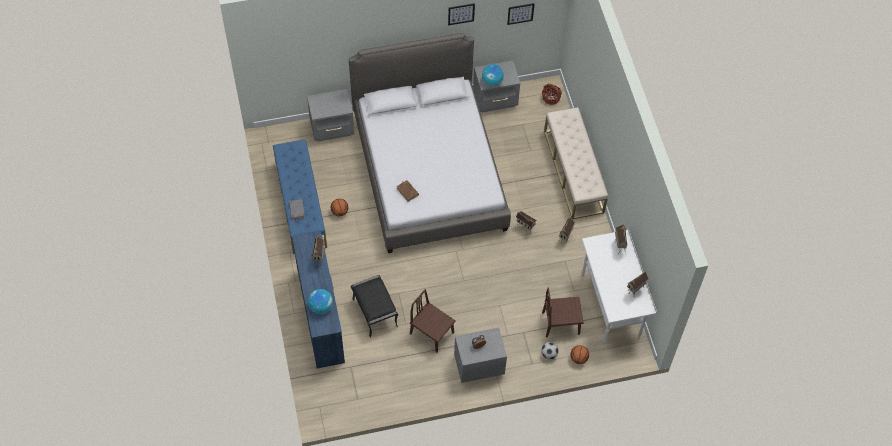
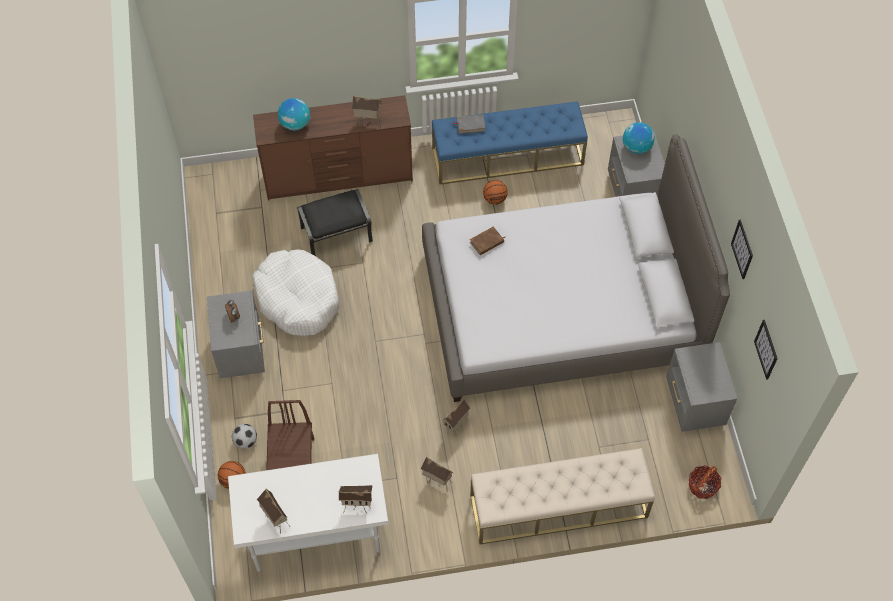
camera: 95 degrees right, 0 degrees up
blue dresser [292,231,345,369] -> brown dresser [253,95,413,201]
brown chair [410,289,456,353] -> white dog bed [252,249,339,336]
globe [482,64,504,86] -> globe moved to [623,122,655,154]

